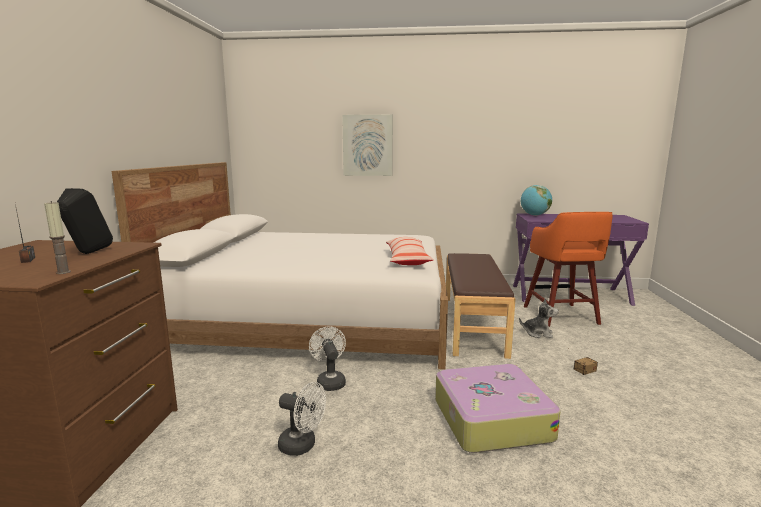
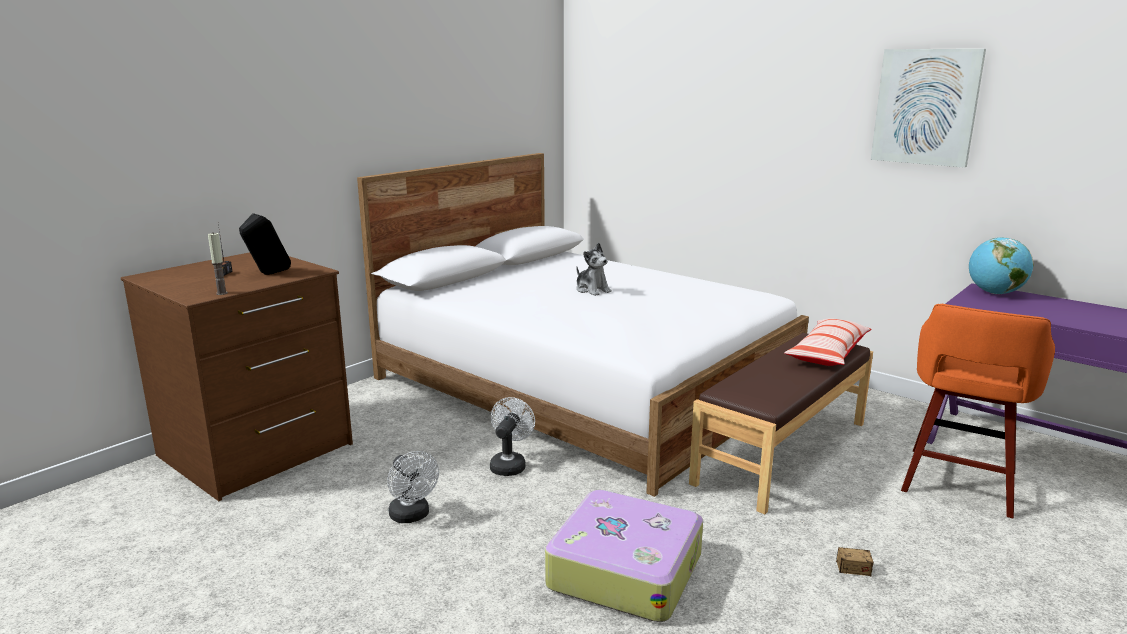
camera: 35 degrees right, 5 degrees up
picture [342,115,393,176] -> picture moved to [871,49,986,168]
pillow [386,237,434,265] -> pillow moved to [784,318,872,366]
plush toy [519,298,559,338] -> plush toy moved to [576,242,612,296]

